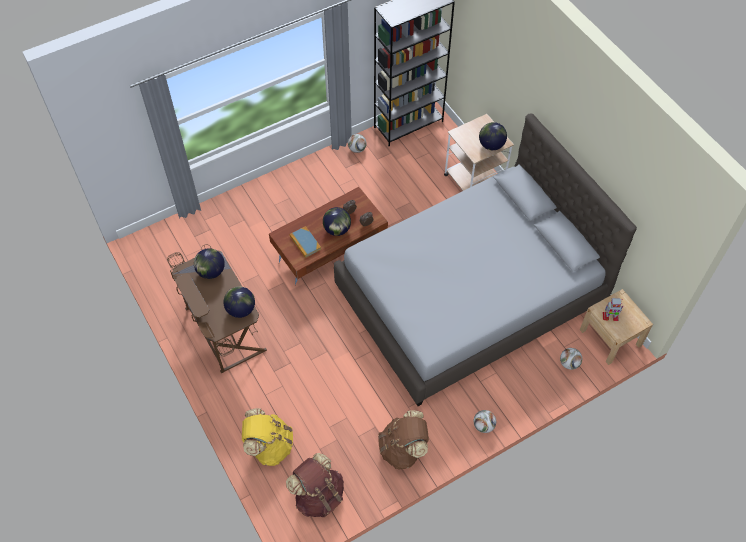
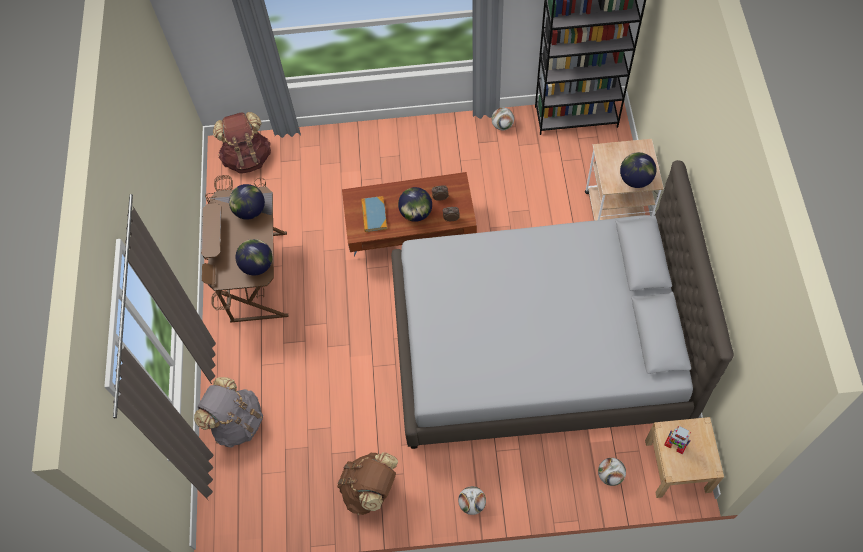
camera: 30 degrees right, 5 degrees up
yellow backpack [242,408,293,466] -> grey backpack [194,377,263,448]
brown backpack [286,453,344,517] -> brown backpack moved to [213,112,271,174]

